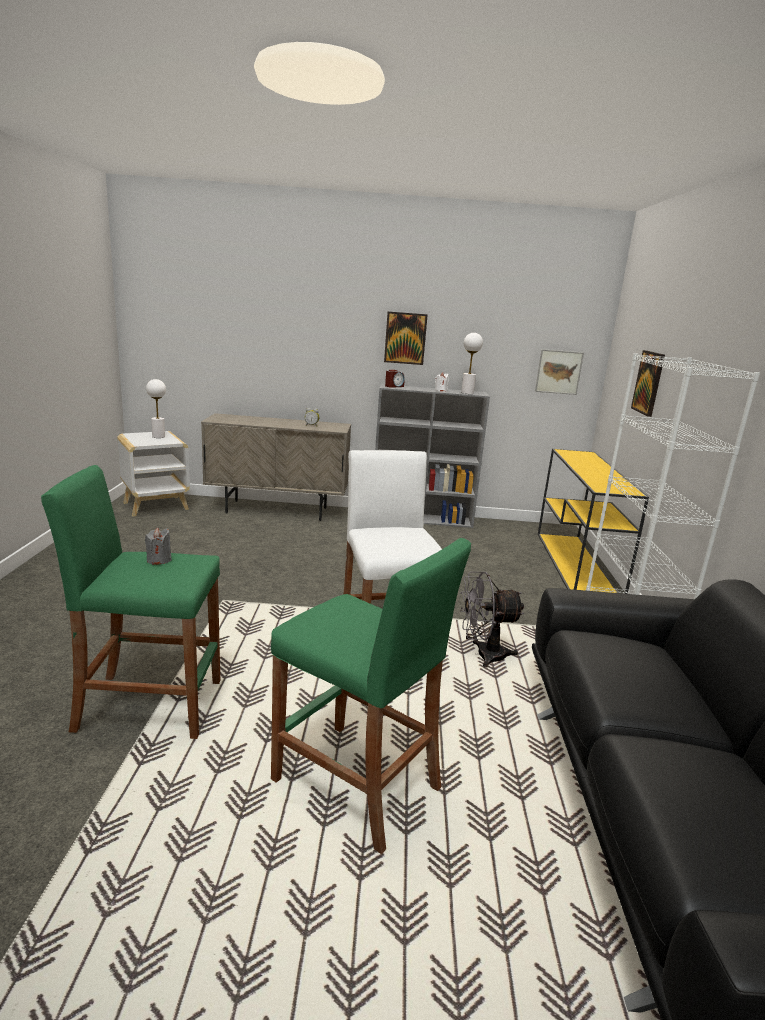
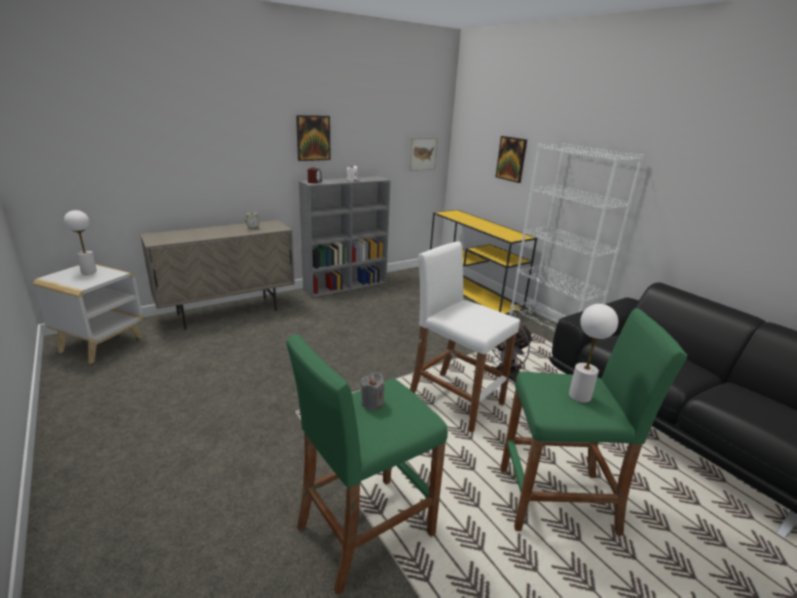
camera: 35 degrees left, 5 degrees up
white table lamp [461,333,483,394] -> white table lamp moved to [569,304,618,403]

